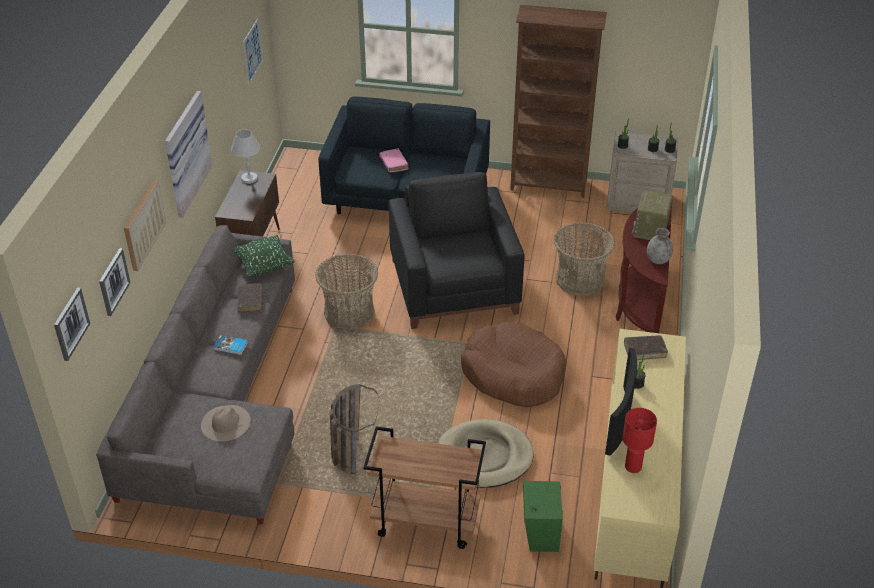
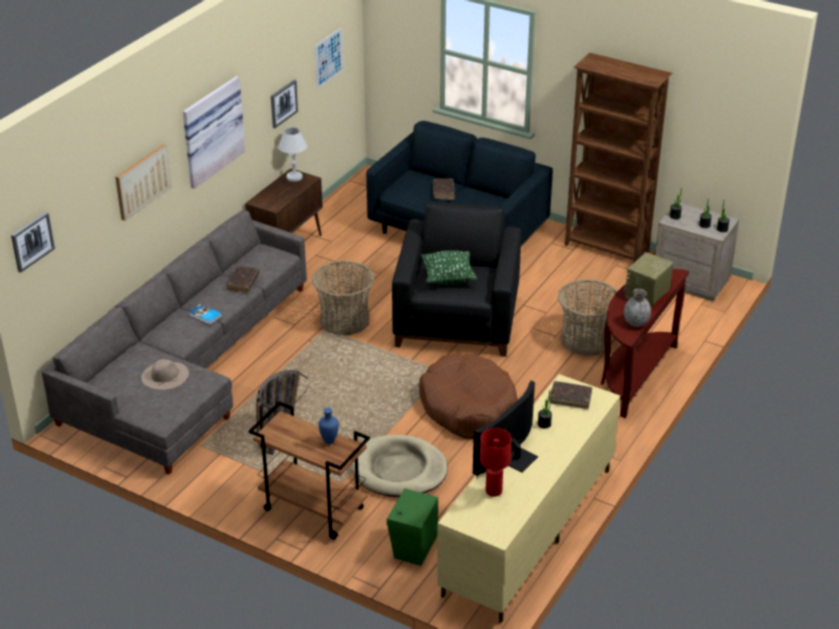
camera: 20 degrees right, 5 degrees down
picture [99,248,131,316] -> picture moved to [271,80,298,128]
green pillow [234,235,295,277] -> green pillow moved to [421,250,477,285]
pink book [379,148,408,172] -> brown book [433,178,454,200]
none -> blue vase [318,407,339,444]

